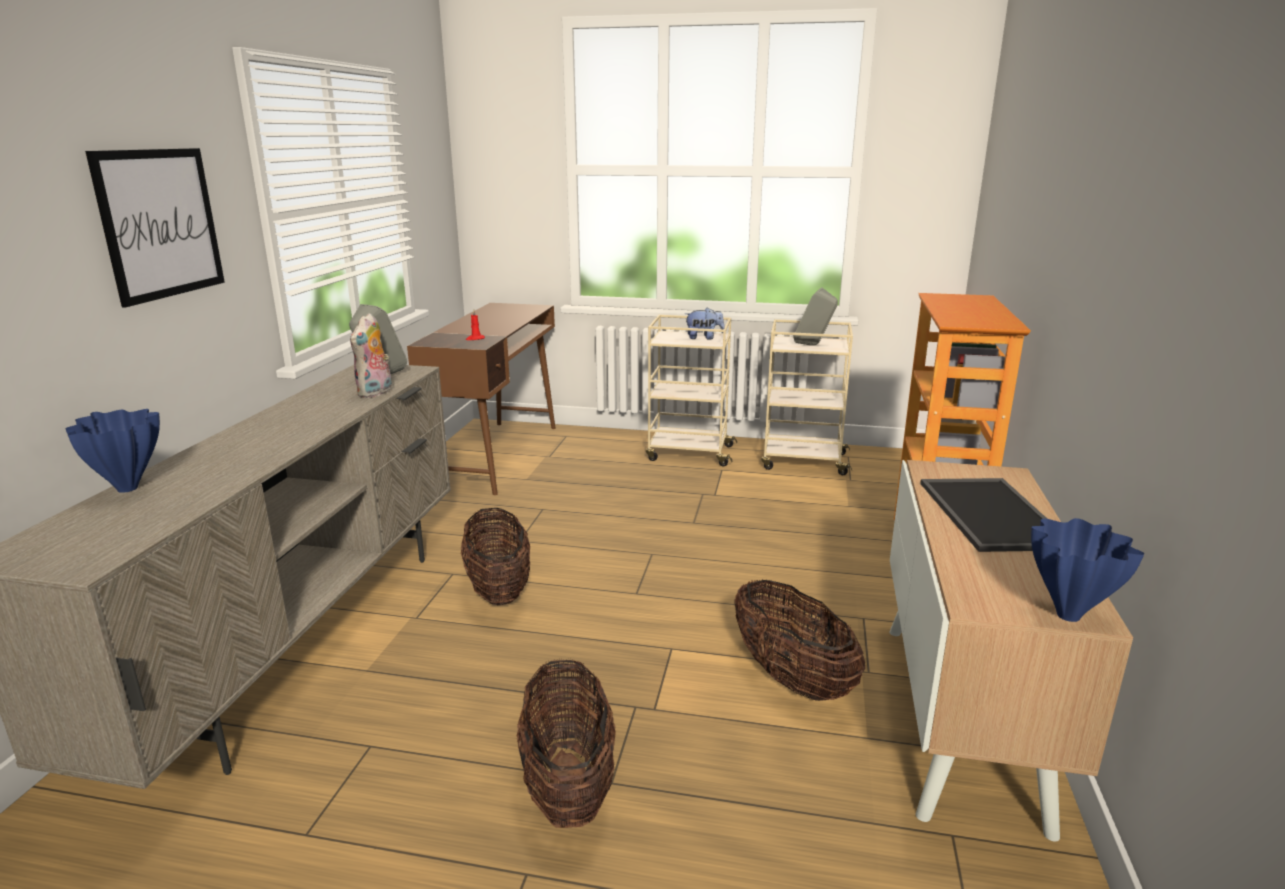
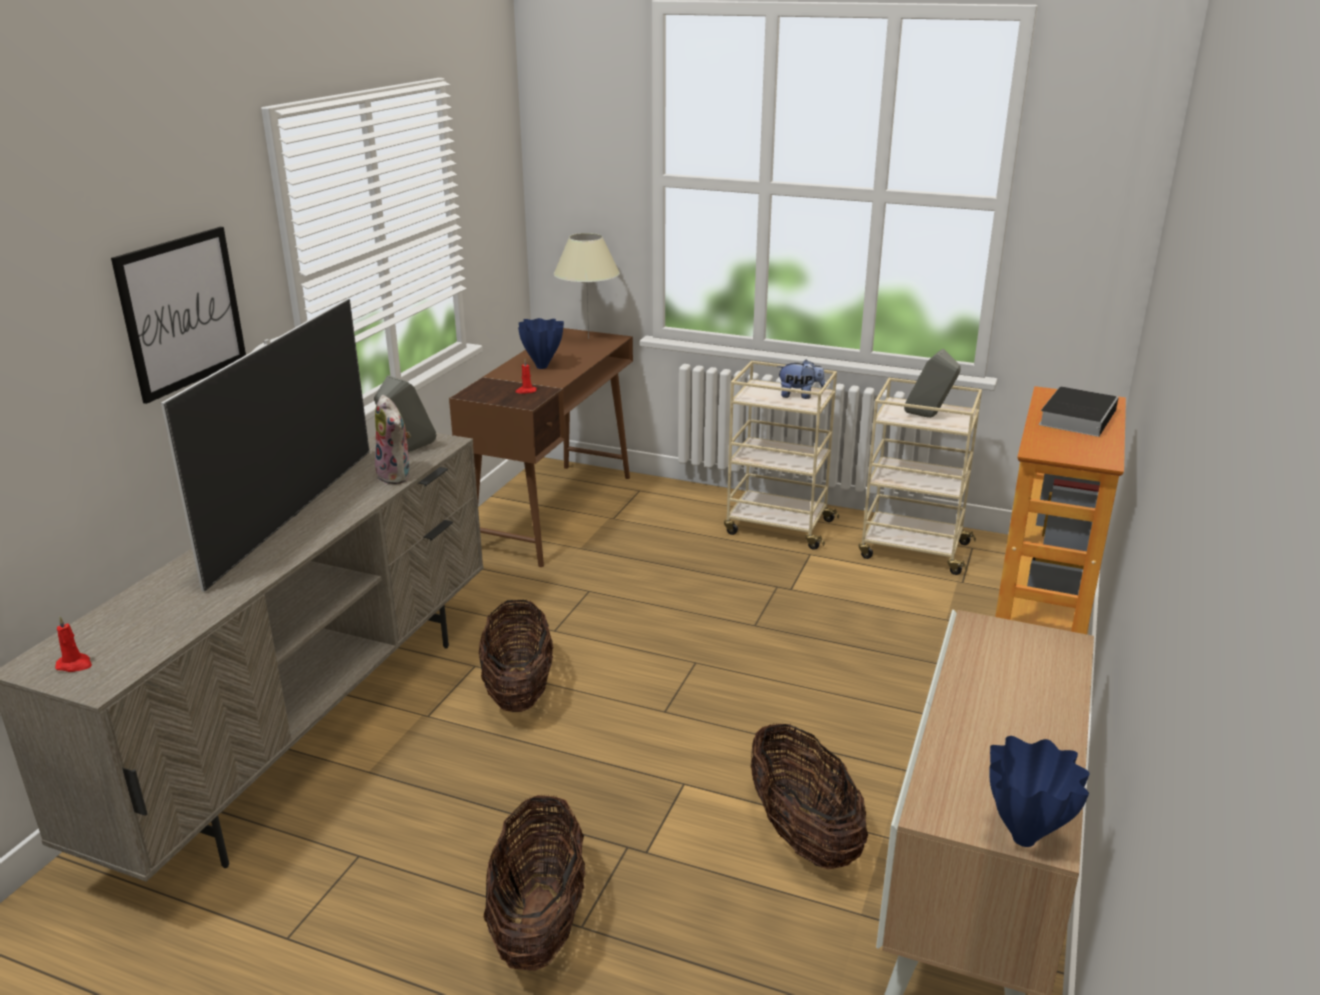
camera: 10 degrees right, 5 degrees up
blue vase [65,409,160,493] -> blue vase moved to [518,318,564,369]
plush toy [350,313,392,398] -> plush toy turned 60 degrees counterclockwise [375,395,411,484]
tray [920,478,1047,552] -> none
none -> red candle [55,616,92,672]
none -> television [161,299,370,592]
none -> beige table lamp [554,233,620,339]
none -> book [1039,387,1119,437]

